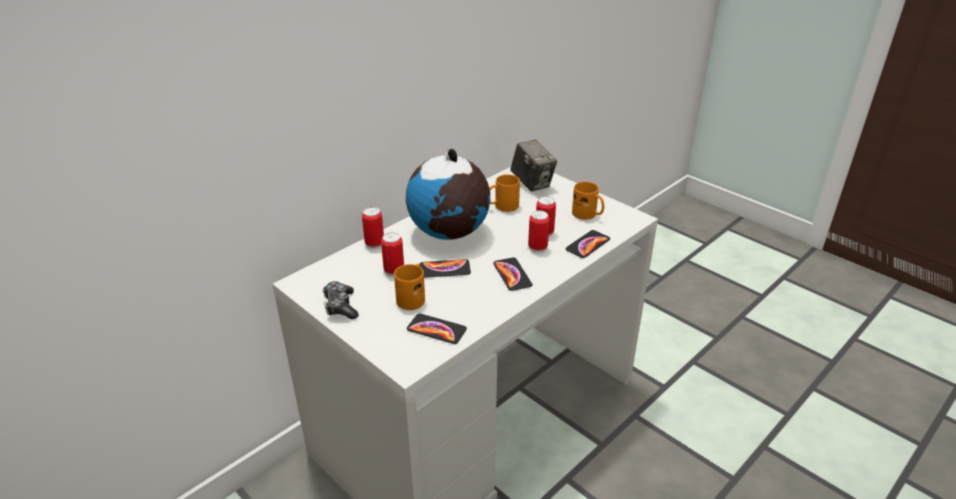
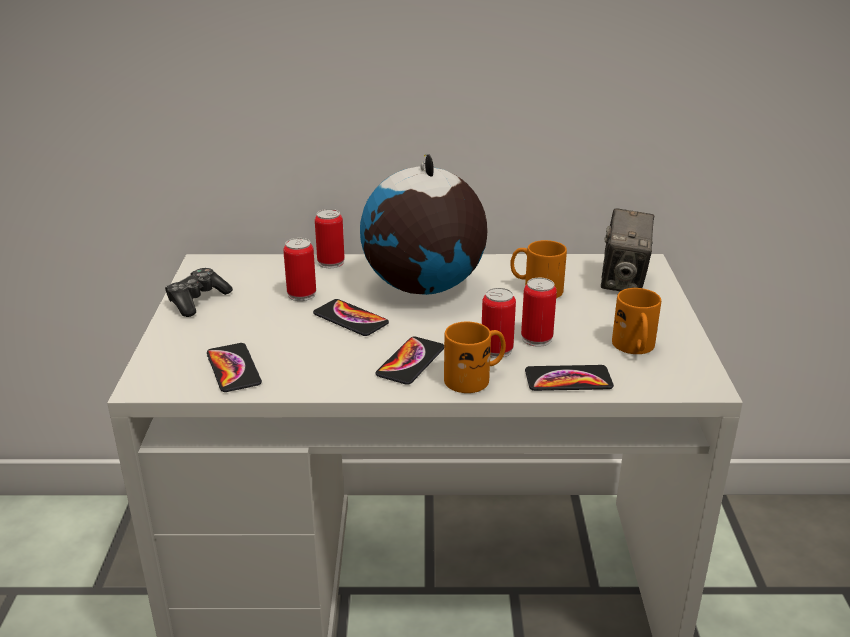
camera: 45 degrees right, 5 degrees down
orange mug [394,264,425,310] -> orange mug moved to [444,322,506,393]

